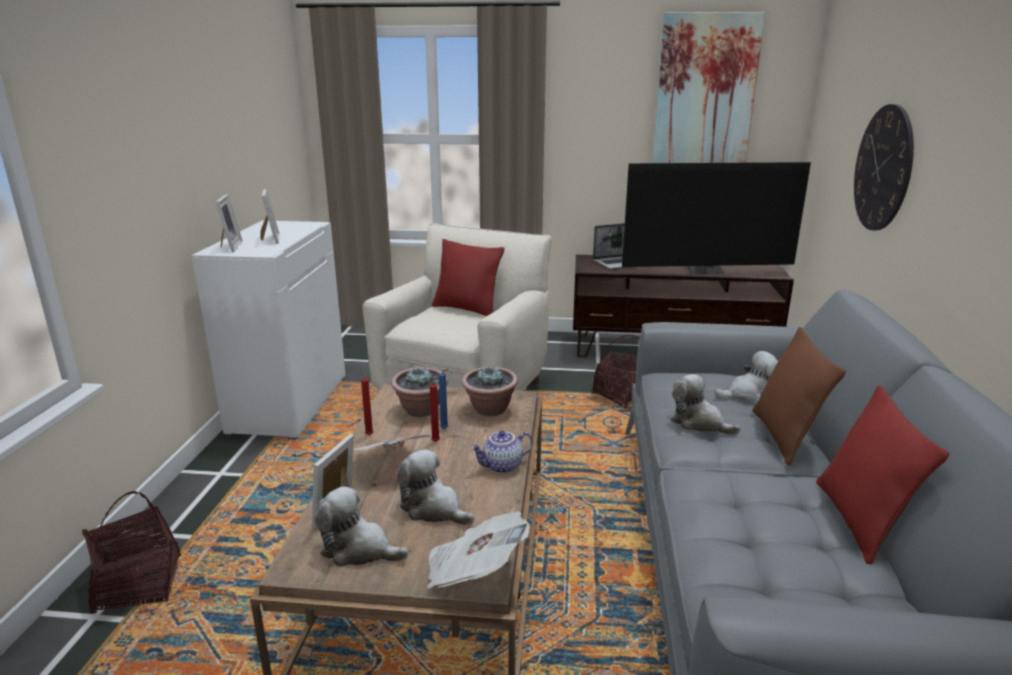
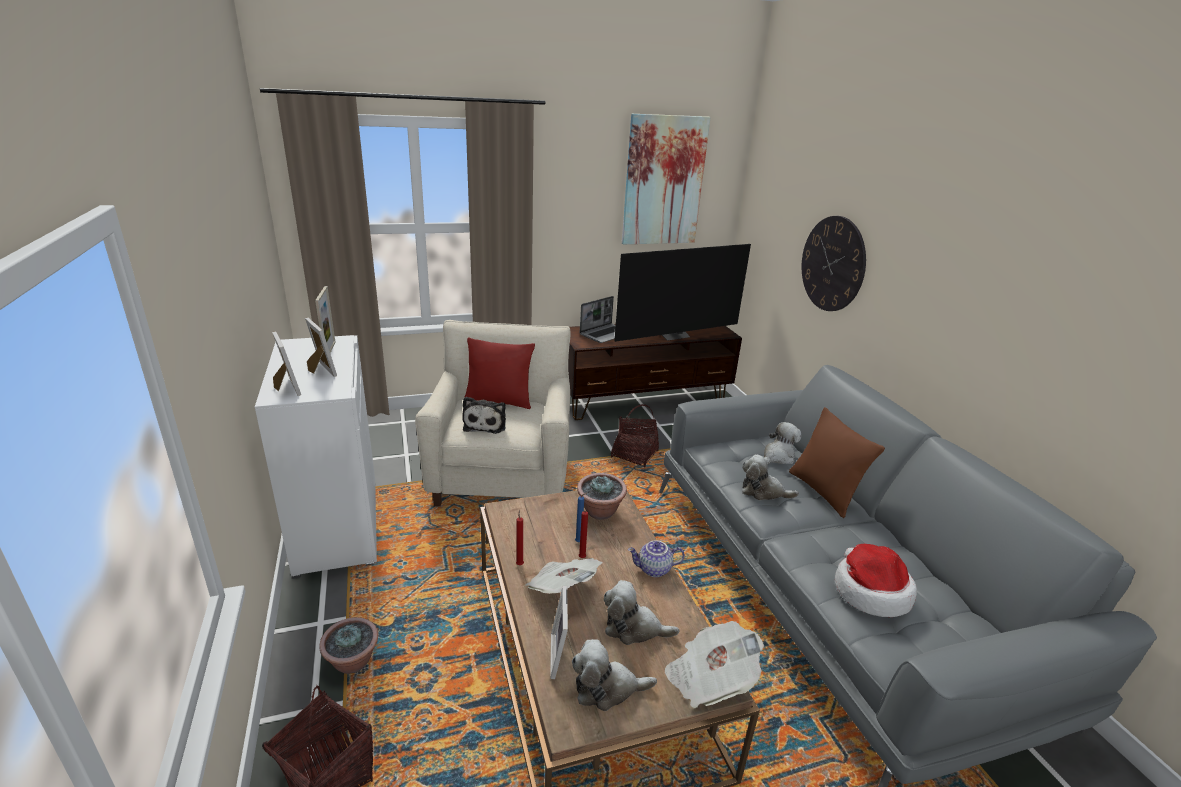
camera: 25 degrees left, 5 degrees up
potted plant [391,367,448,417] -> potted plant moved to [319,617,378,674]
teapot [470,430,533,474] -> teapot turned 45 degrees clockwise [628,540,685,577]
red pillow [816,385,950,565] -> none
none -> picture frame [315,286,335,353]
none -> plush toy [462,397,506,434]
none -> hat [835,544,917,617]

